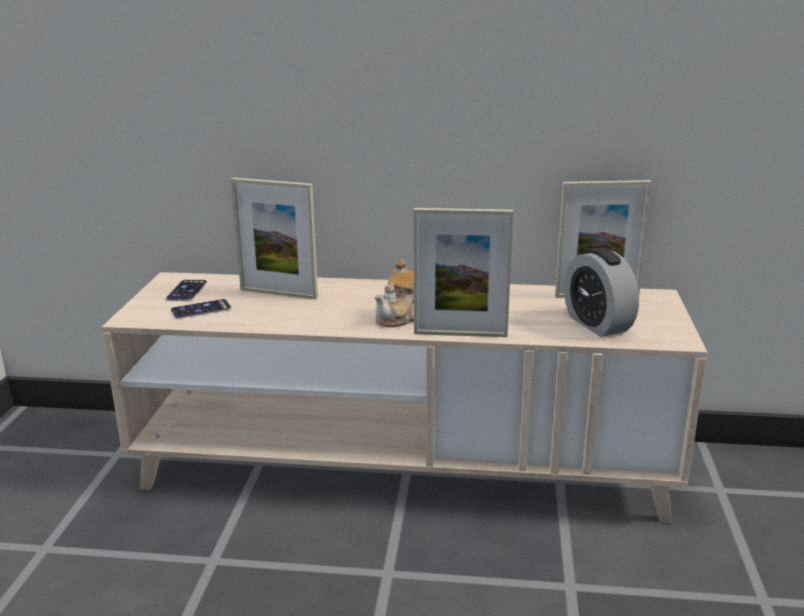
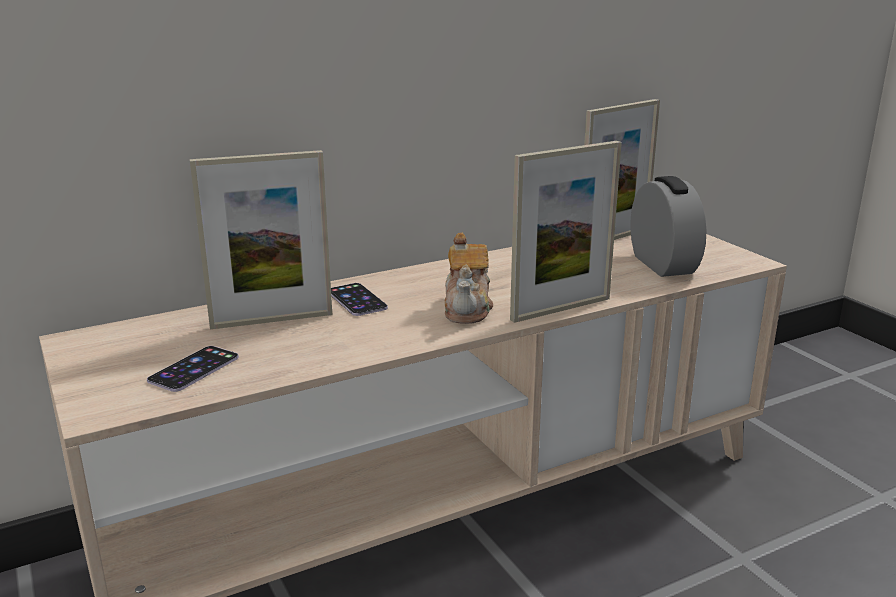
camera: 35 degrees left, 0 degrees up
phone [166,279,207,301] -> phone moved to [331,283,388,316]
alarm clock [564,248,639,337] -> alarm clock turned 135 degrees counterclockwise [630,176,706,277]

